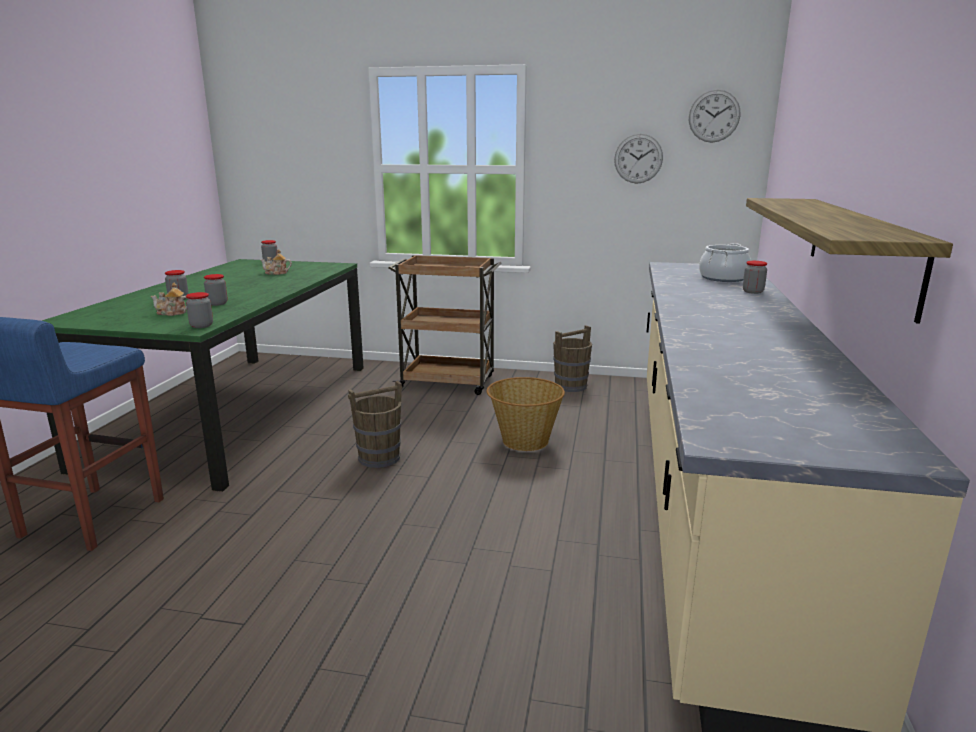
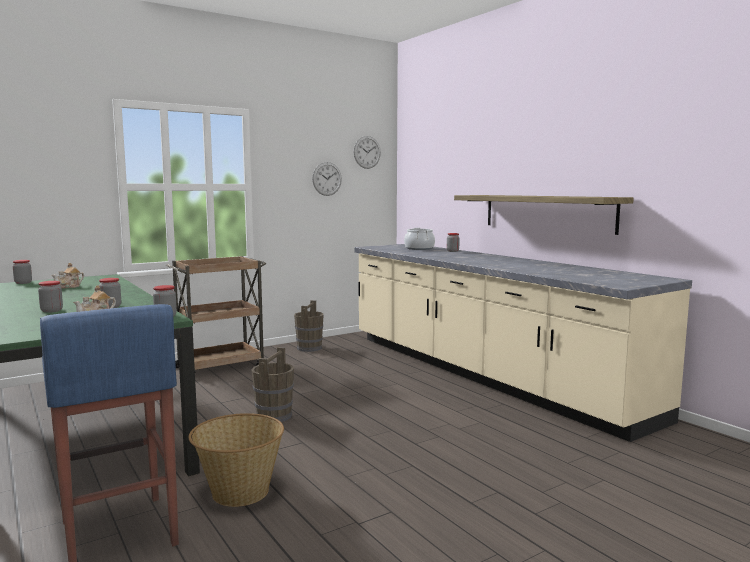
camera: 45 degrees left, 10 degrees down
basket [487,377,565,451] -> basket moved to [189,413,284,507]

